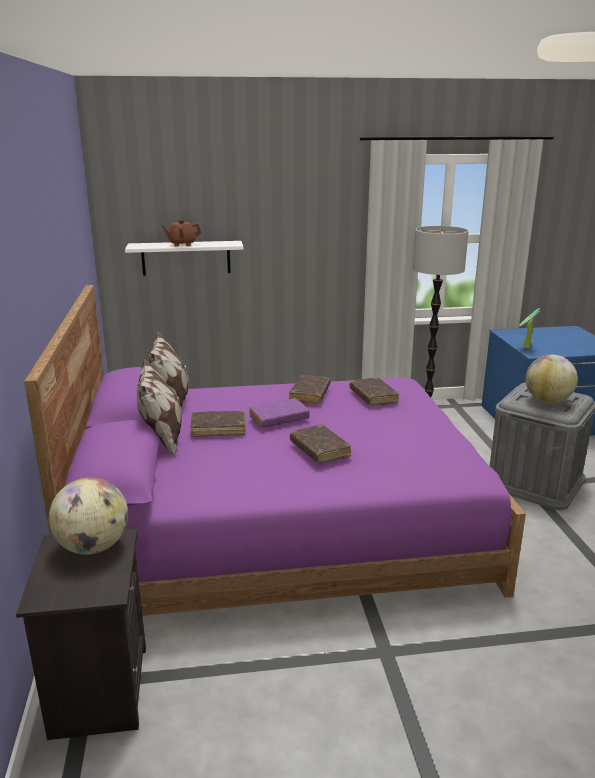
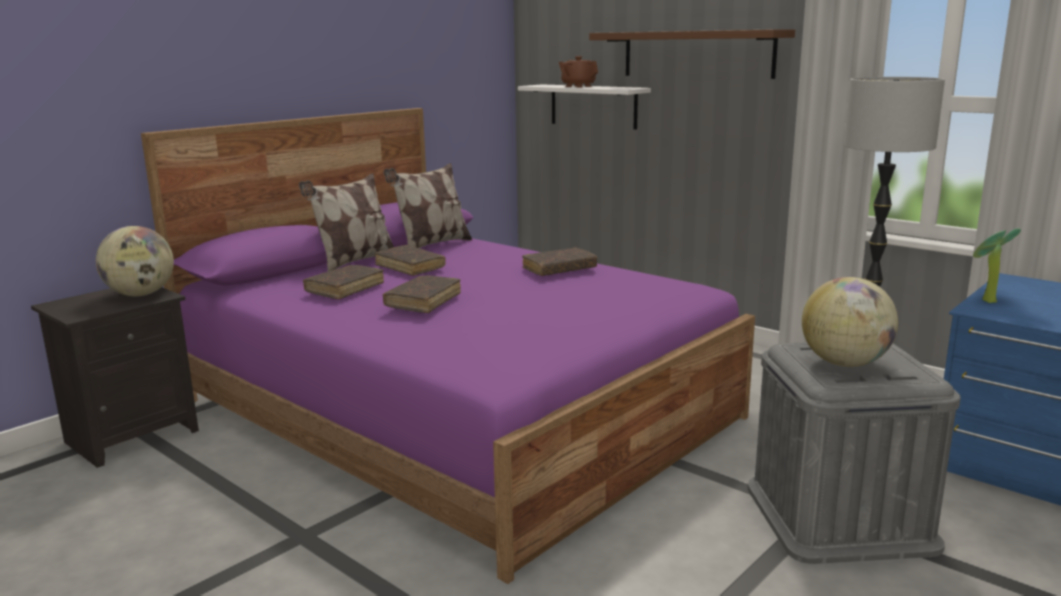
camera: 50 degrees right, 5 degrees down
purple book [249,398,310,428] -> none
brown book [350,377,399,405] -> brown book moved to [303,265,384,299]
none -> brown shelf [589,29,795,79]

